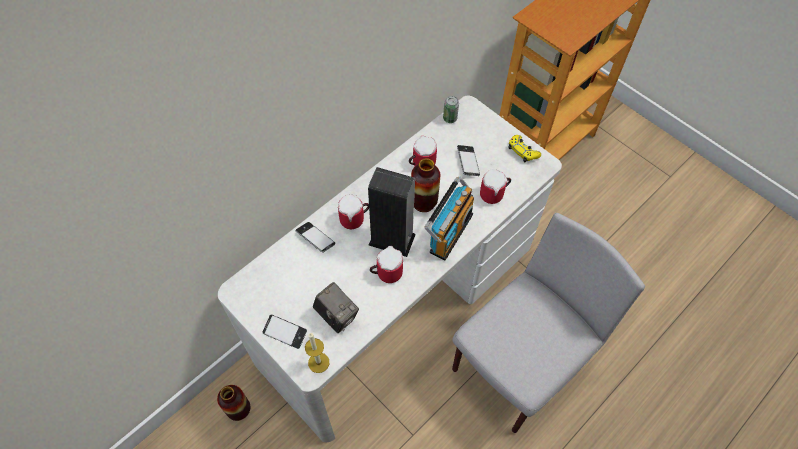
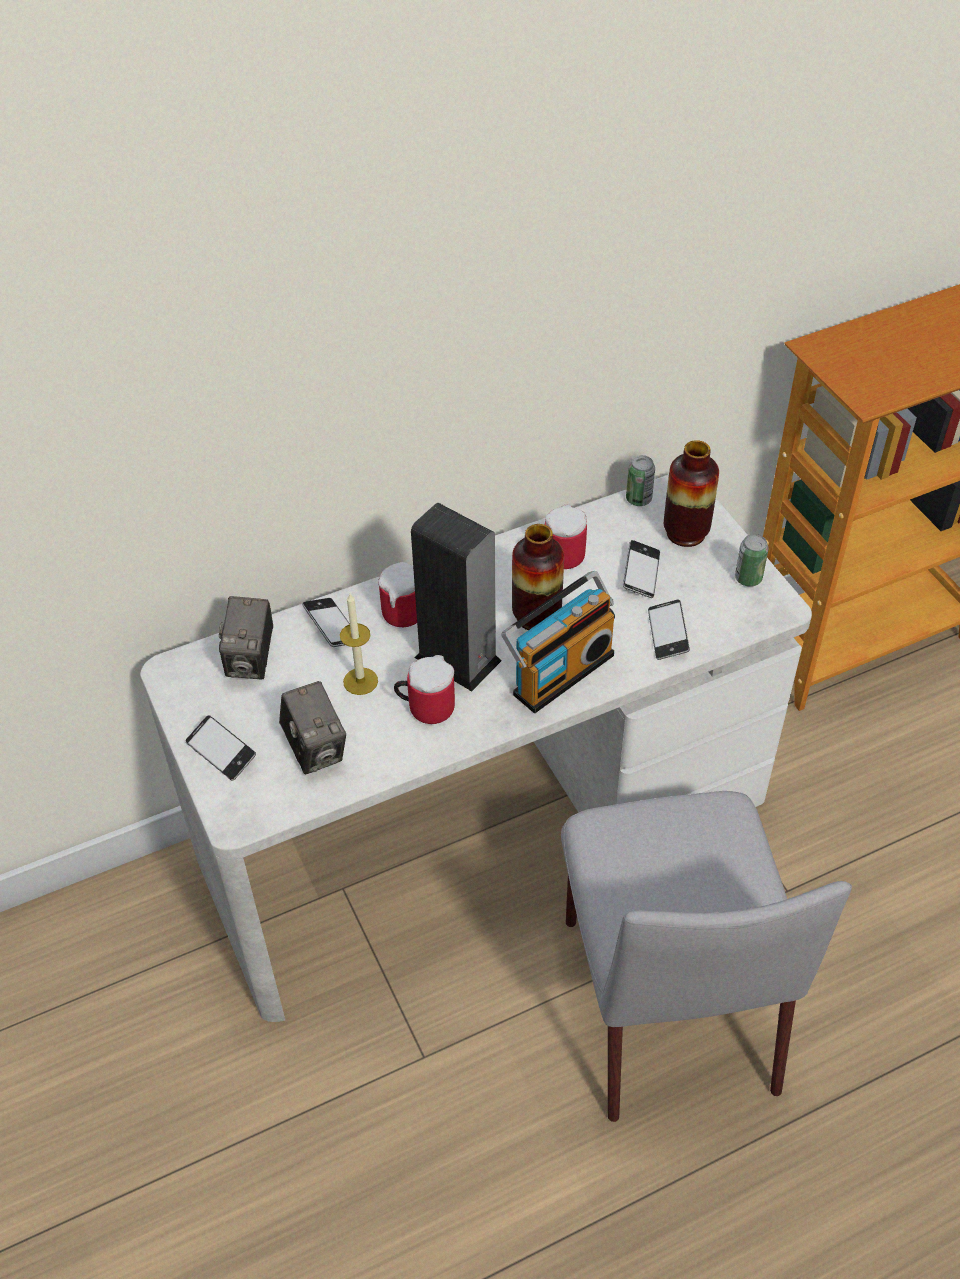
camera: 20 degrees right, 10 degrees down
vase [217,385,251,421] -> vase moved to [664,440,719,547]
candle [305,333,329,373] -> candle moved to [340,594,378,695]
grey chair [452,213,645,433] -> grey chair turned 105 degrees clockwise [561,791,852,1122]
mug [480,169,511,204] -> phone [648,599,690,660]
yellow game controller [508,135,541,163] -> can [735,534,769,587]
none -> camera [219,596,273,679]

